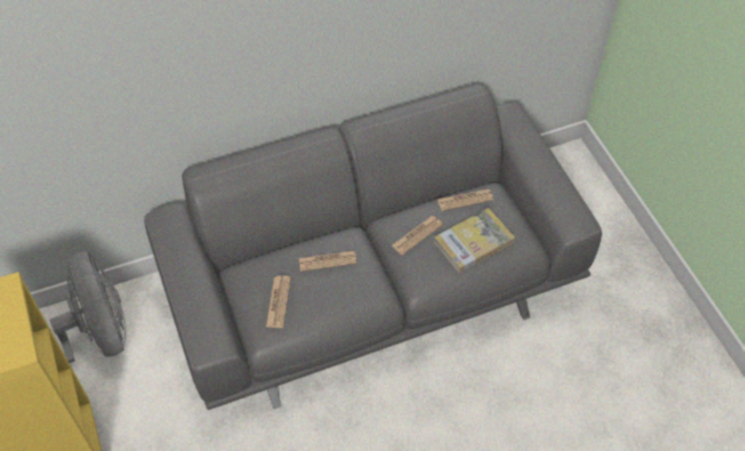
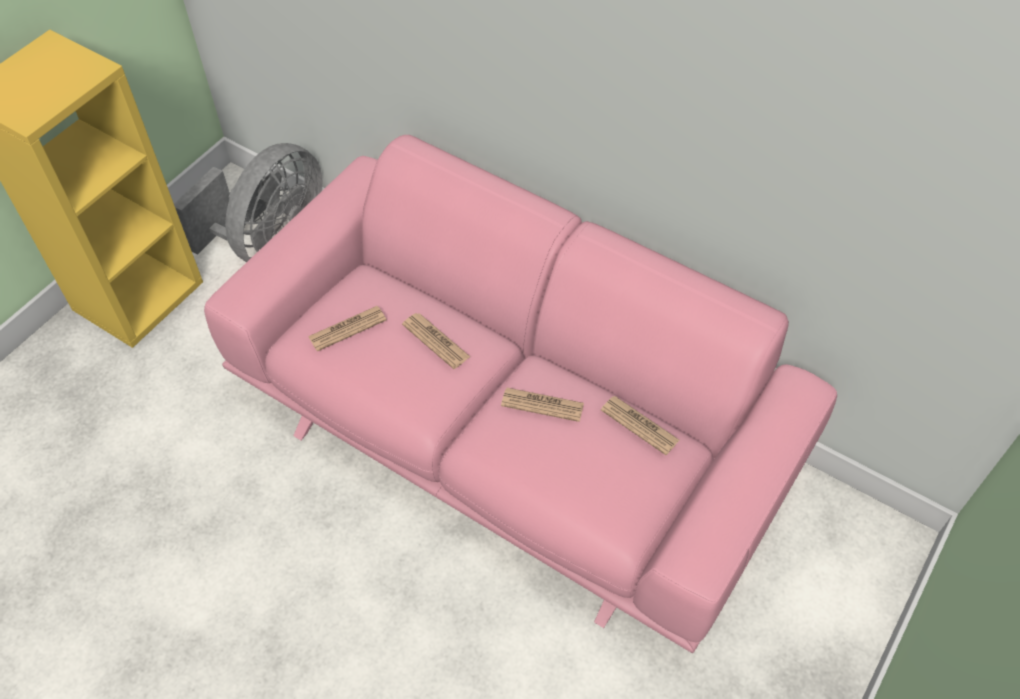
camera: 55 degrees right, 0 degrees up
grey sofa [144,83,602,410] -> pink sofa [204,135,837,653]
book [434,208,515,273] -> none

